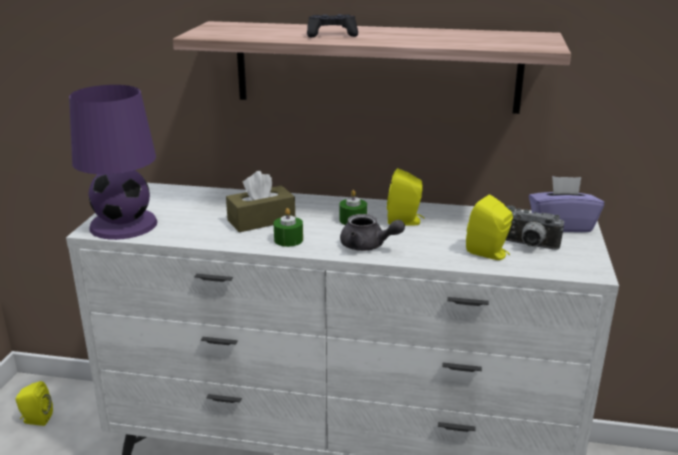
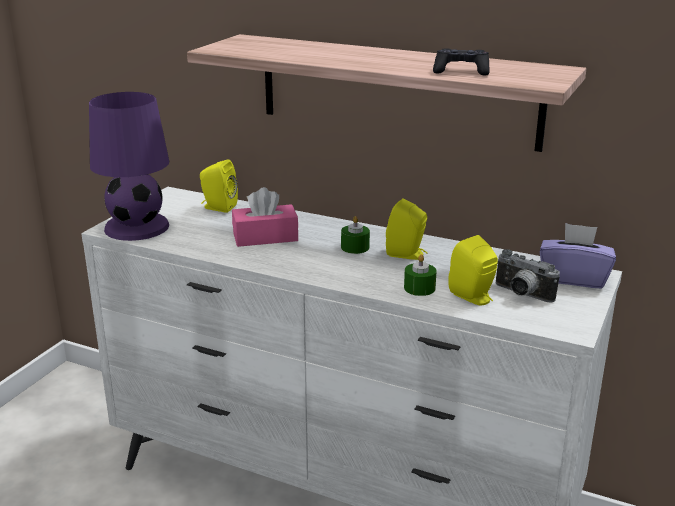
camera: 15 degrees right, 0 degrees up
yellow speaker [16,381,53,426] -> yellow speaker moved to [200,159,238,213]
brown tissue box [226,171,295,232] -> pink tissue box [232,187,298,247]
green candle [274,208,303,247] -> green candle moved to [404,254,436,296]
black game controller [307,14,358,37] -> black game controller moved to [433,48,490,76]
grey teapot [340,214,405,251] -> none

